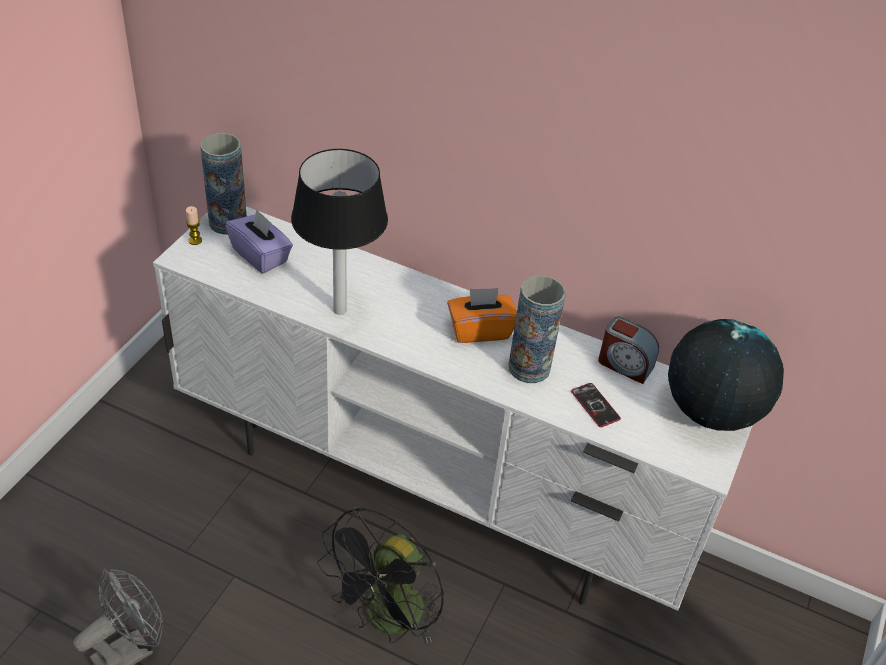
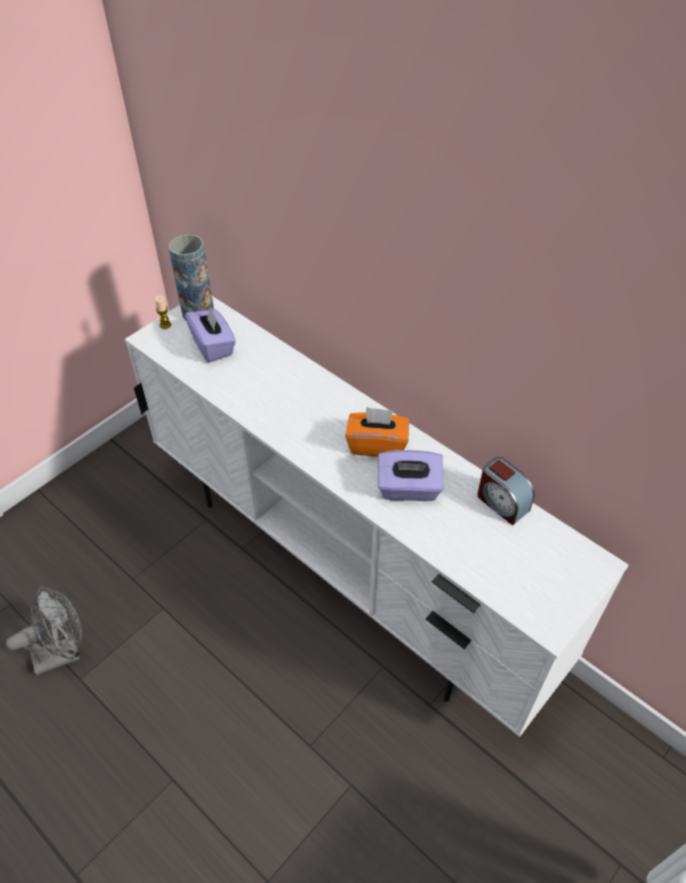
camera: 20 degrees right, 5 degrees up
table lamp [291,149,388,315] -> none
black fan [317,507,444,643] -> none
vase [509,275,566,383] -> purple tissue box [378,450,443,501]
phone [571,383,621,427] -> none
globe [668,319,784,431] -> none

